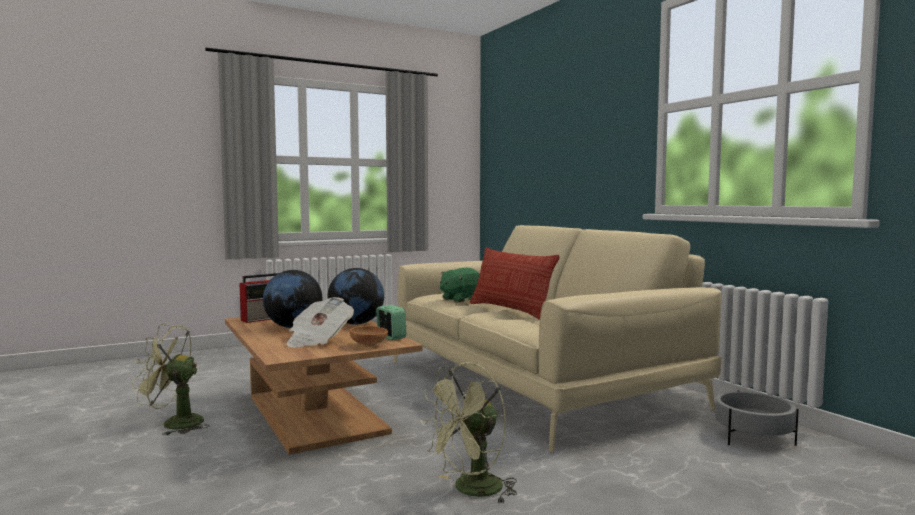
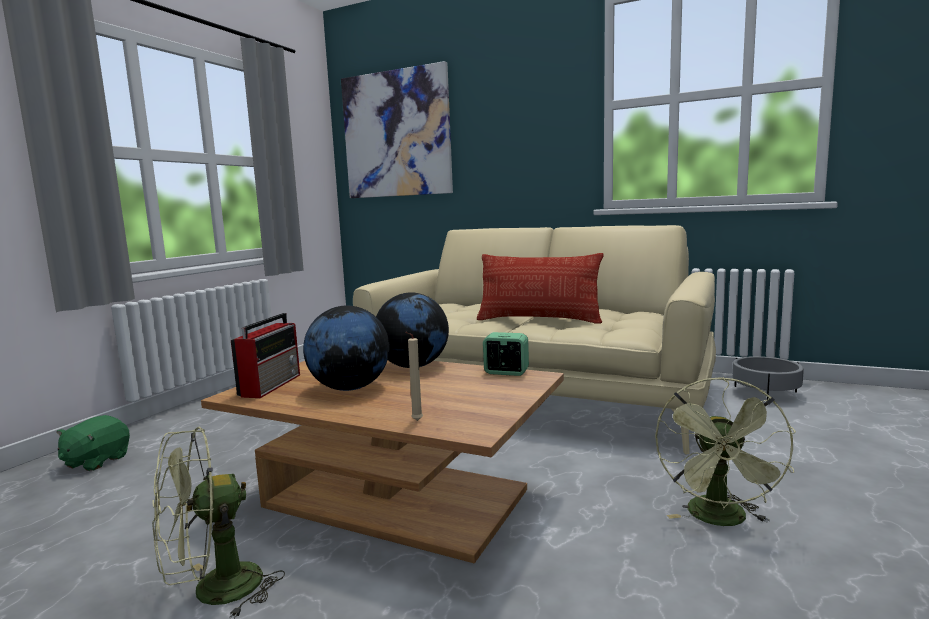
camera: 35 degrees left, 5 degrees up
newspaper [286,297,354,347] -> none
brown bowl [350,326,388,347] -> none
green plush toy [440,268,480,302] -> green plush toy moved to [57,415,130,471]
none -> picture [341,61,453,198]
none -> beige candle [405,332,423,421]

